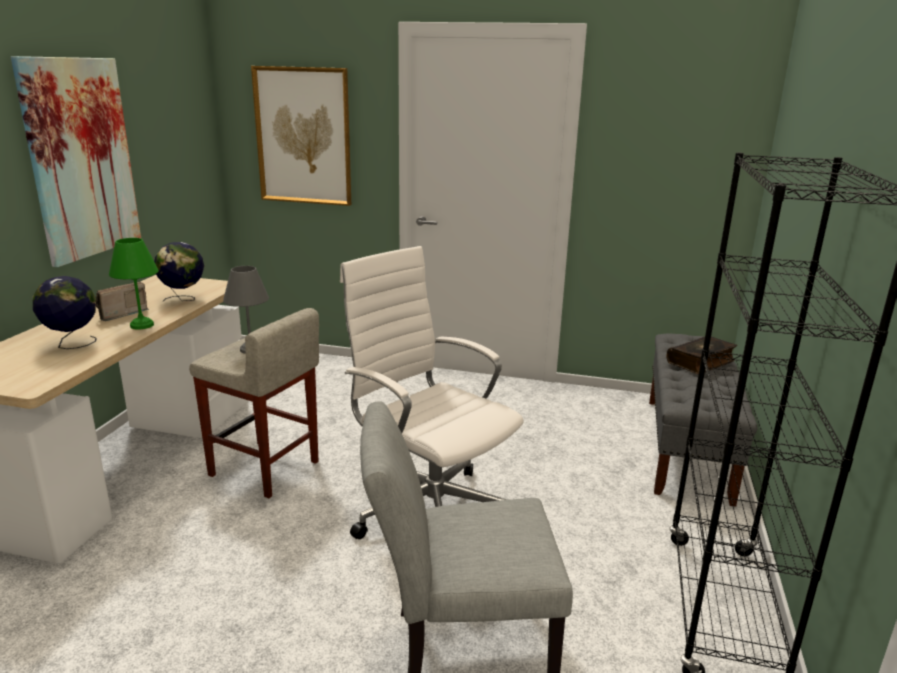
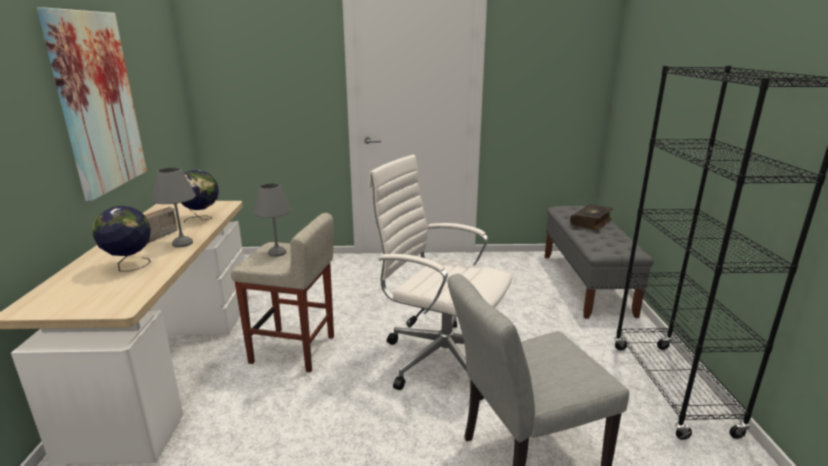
camera: 15 degrees left, 0 degrees up
green table lamp [109,238,159,329] -> grey table lamp [152,167,196,247]
picture [251,66,351,206] -> none

